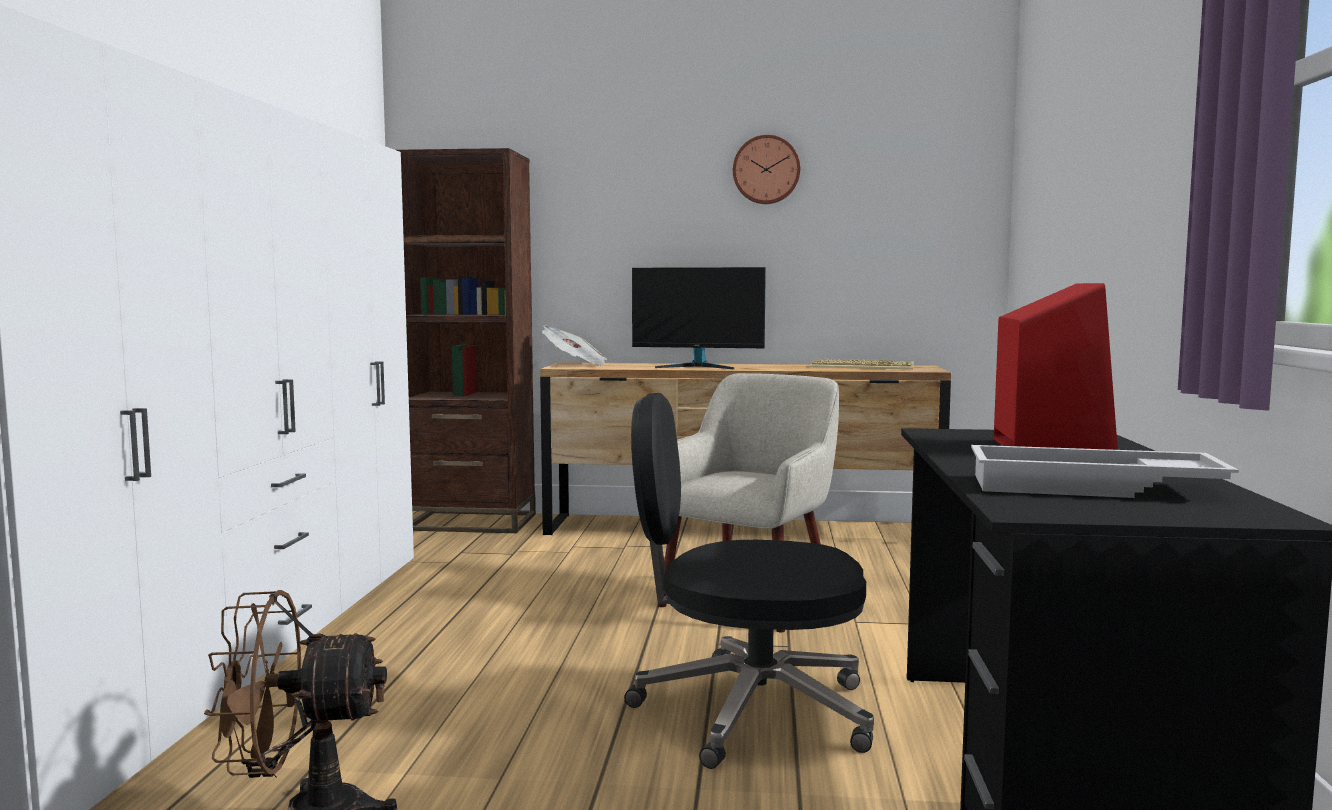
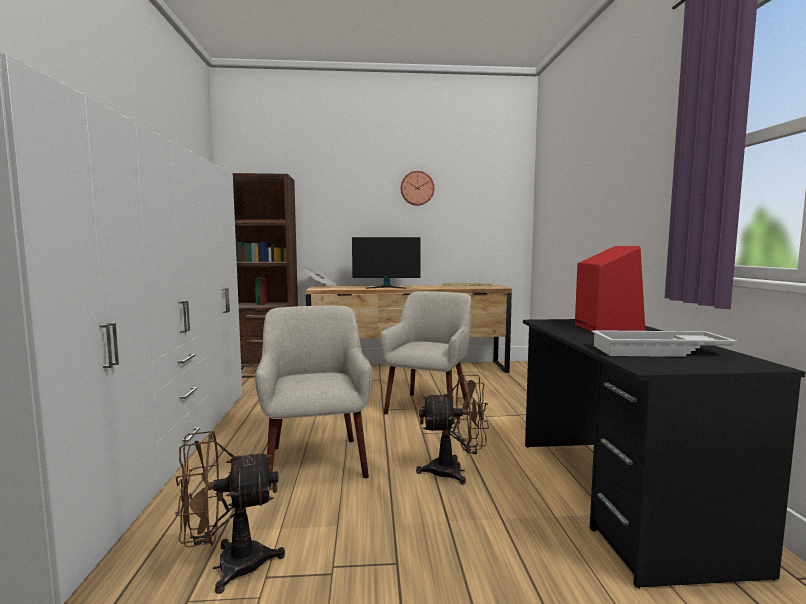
camera: 10 degrees left, 0 degrees up
black office chair [624,393,874,769] -> brown fan [416,375,489,485]
none -> beige armchair [255,306,372,487]

